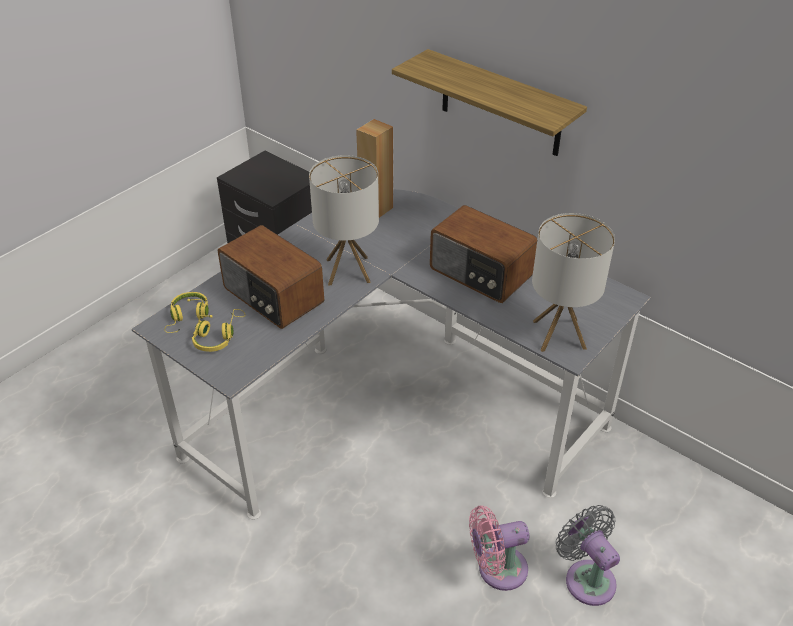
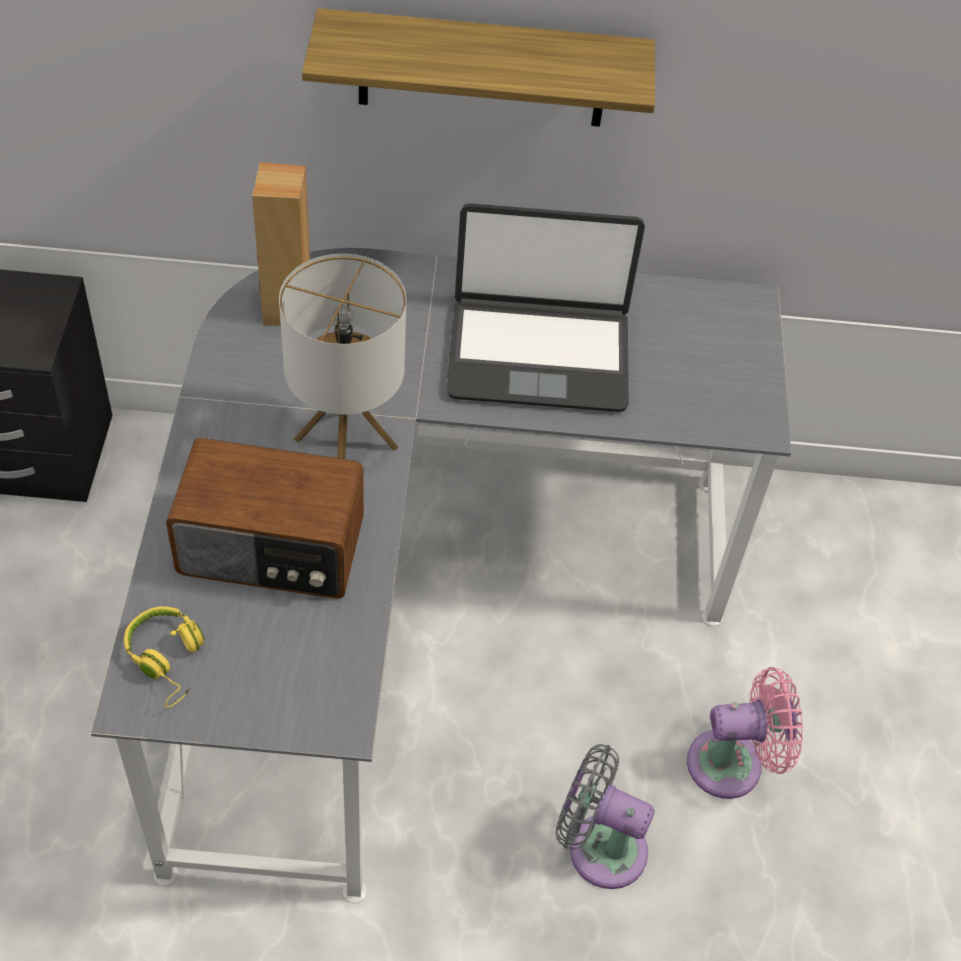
camera: 40 degrees left, 10 degrees up
yellow headphones [192,309,245,352] -> none
radio [430,205,537,303] -> laptop [447,203,645,412]
pink fan [469,506,529,591] -> pink fan turned 135 degrees counterclockwise [687,667,803,799]
table lamp [532,213,615,352] -> none
grey fan [556,505,620,606] -> grey fan moved to [555,744,655,889]

